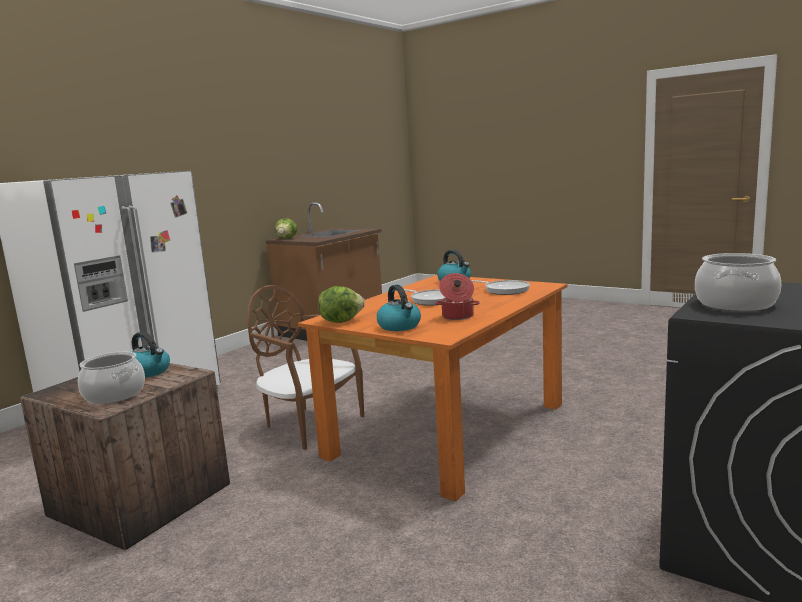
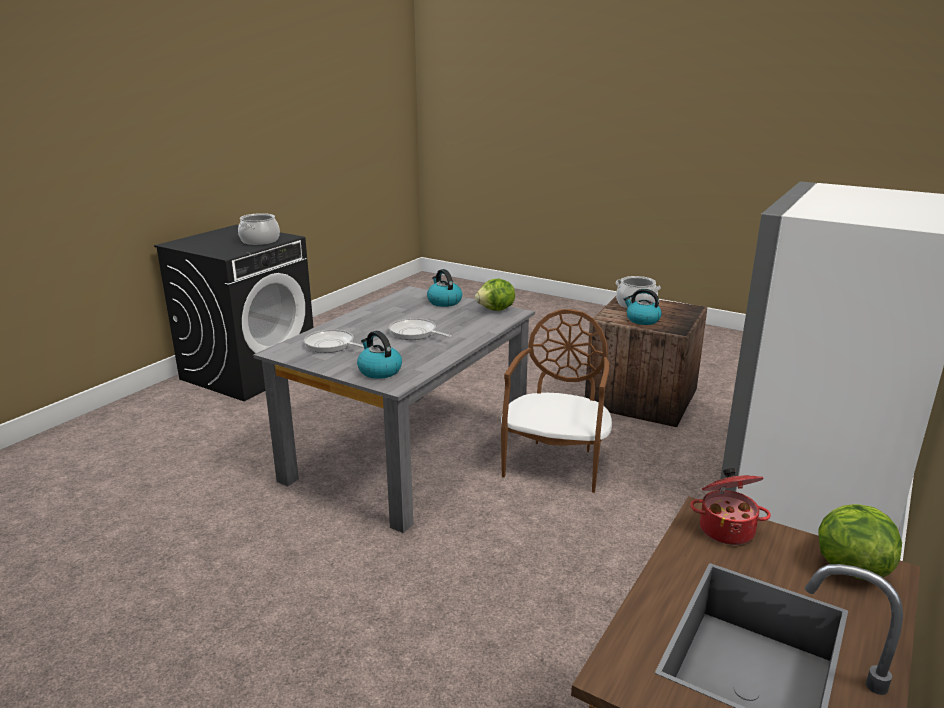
camera: 175 degrees right, 10 degrees up
brown chair [247,285,364,450] -> brown chair turned 105 degrees counterclockwise [501,309,612,493]
orange dining table [298,275,568,501] -> grey dining table [253,286,535,533]
cooking pot [435,273,480,320] -> cooking pot moved to [690,468,771,545]

